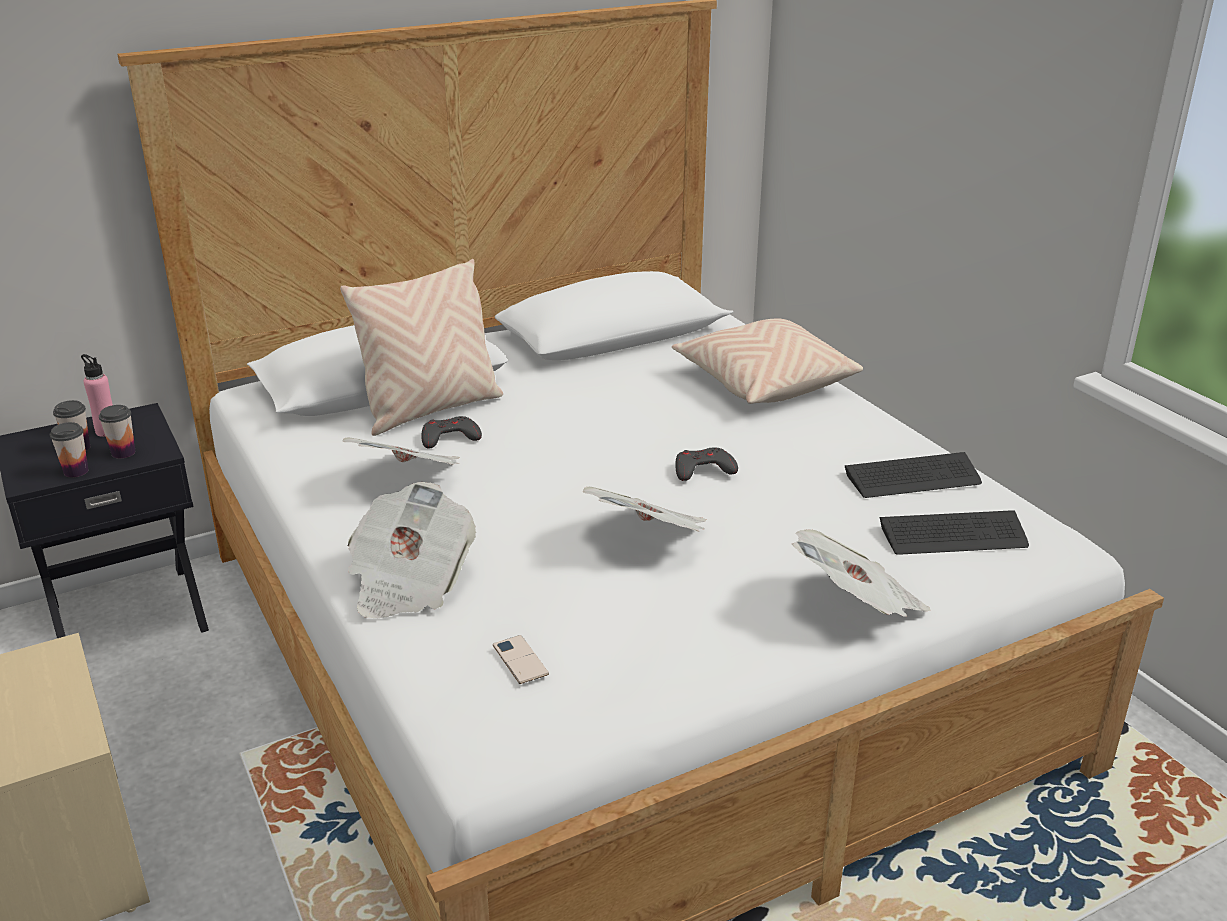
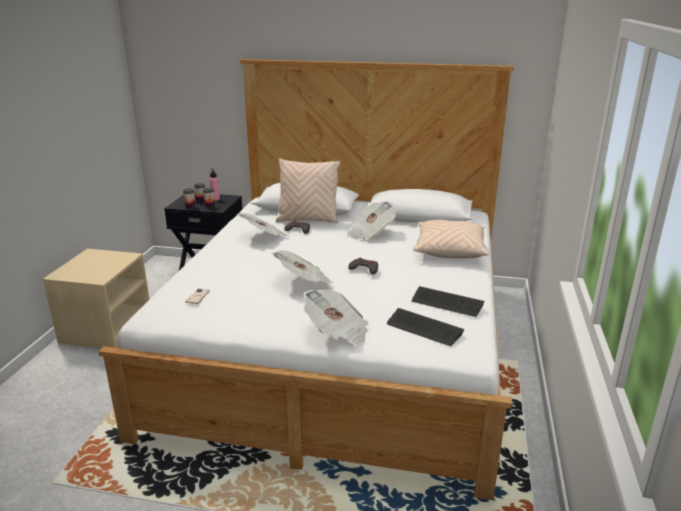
camera: 40 degrees right, 5 degrees down
newspaper [347,482,476,618] -> newspaper moved to [347,201,396,240]

